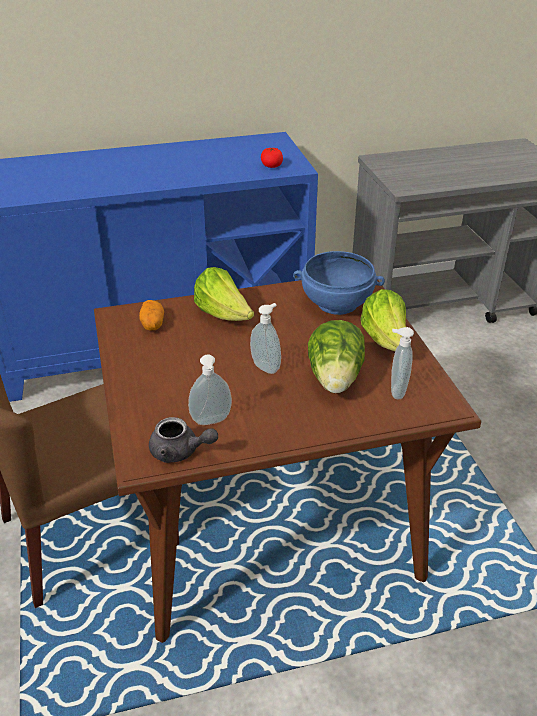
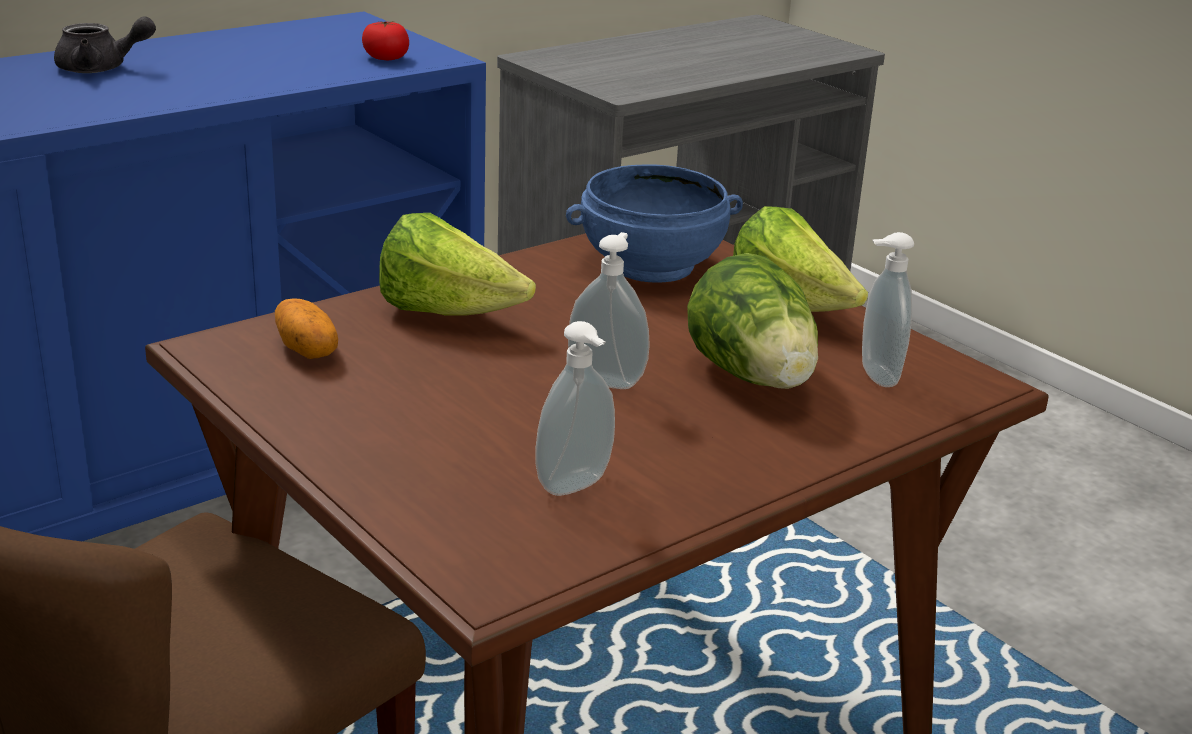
camera: 25 degrees left, 10 degrees down
grey teapot [149,417,218,463] -> grey teapot moved to [54,16,156,73]

